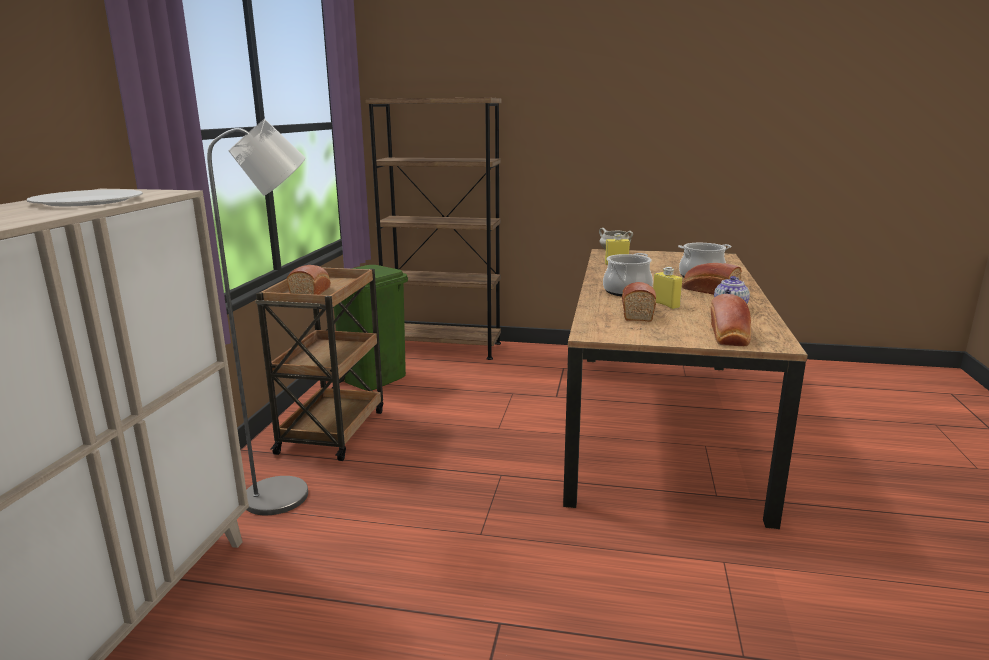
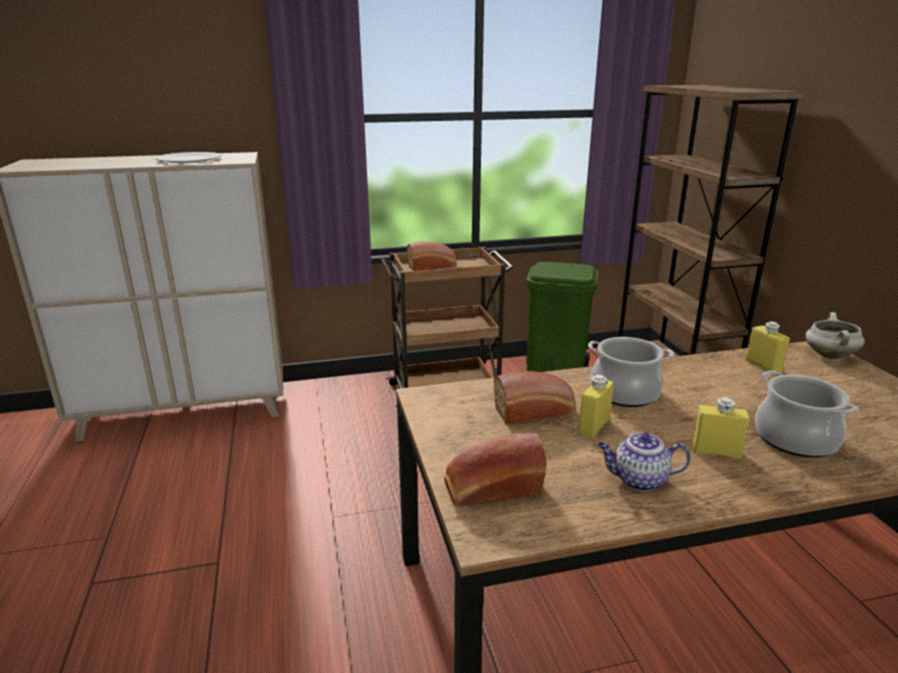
camera: 65 degrees right, 5 degrees up
grey floor lamp [207,119,308,515] -> none
bread [682,263,742,295] -> yellow bottle [692,397,750,459]

